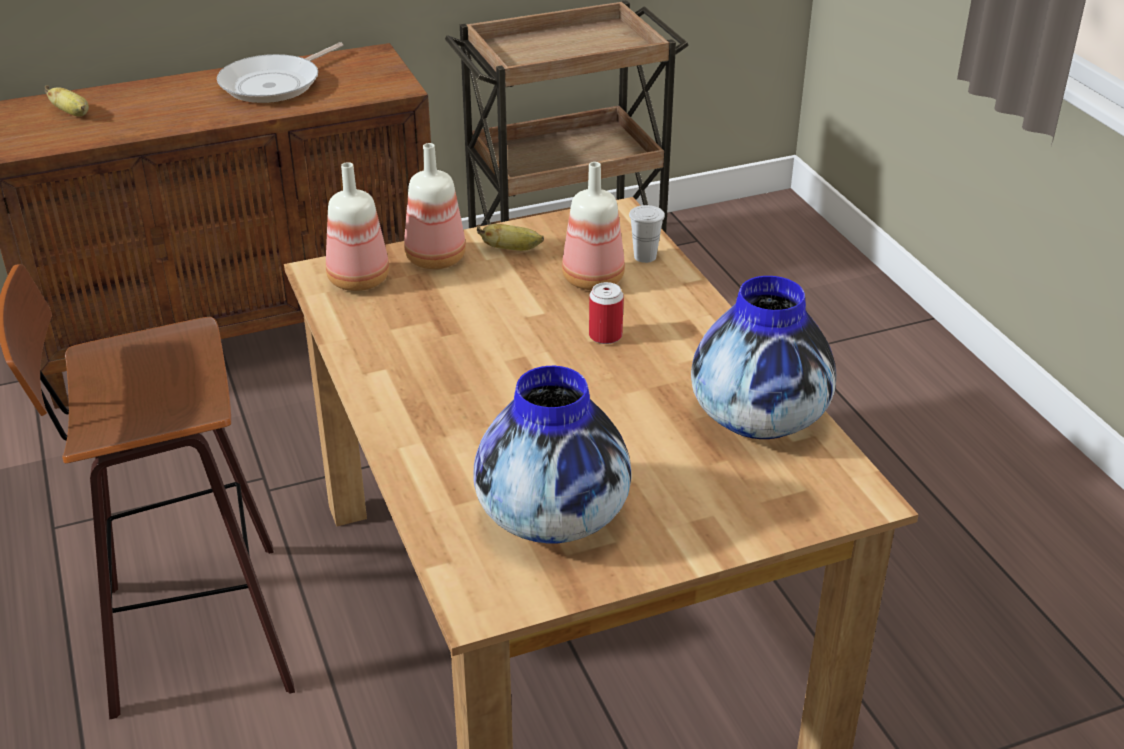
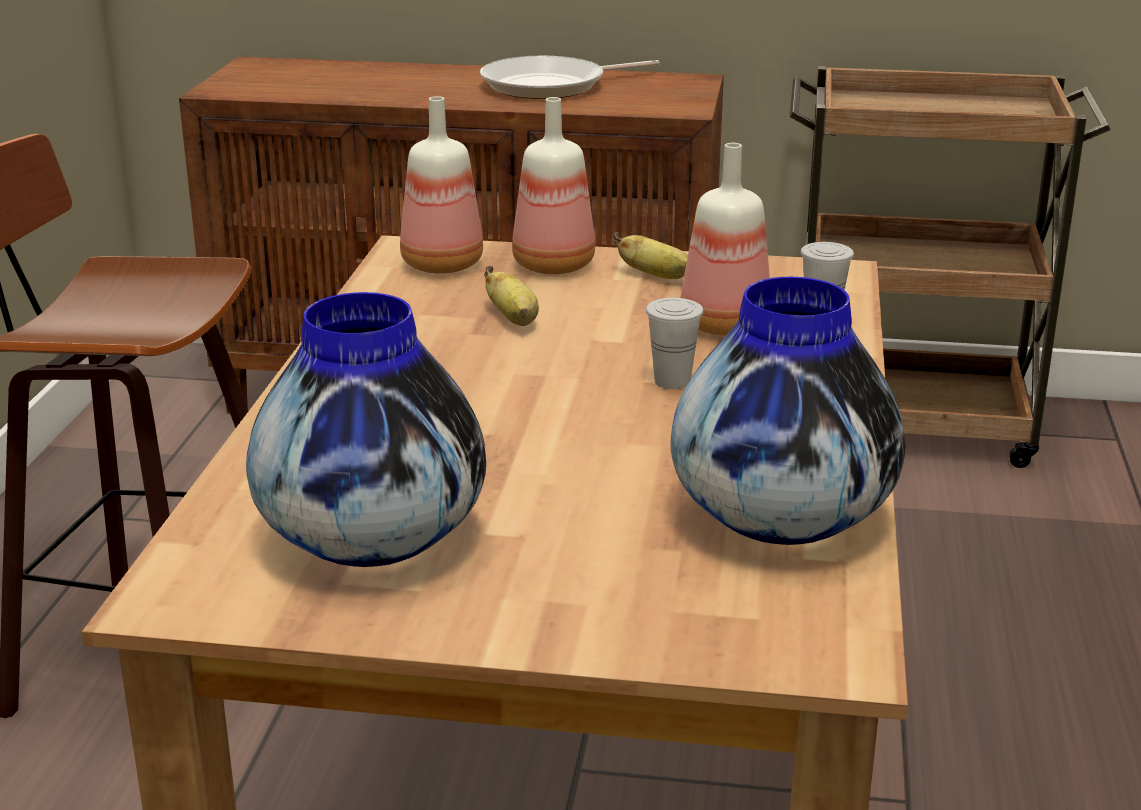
camera: 30 degrees right, 10 degrees down
banana [45,85,89,116] -> banana moved to [484,266,539,326]
can [589,282,624,344] -> white cup [646,298,704,389]

